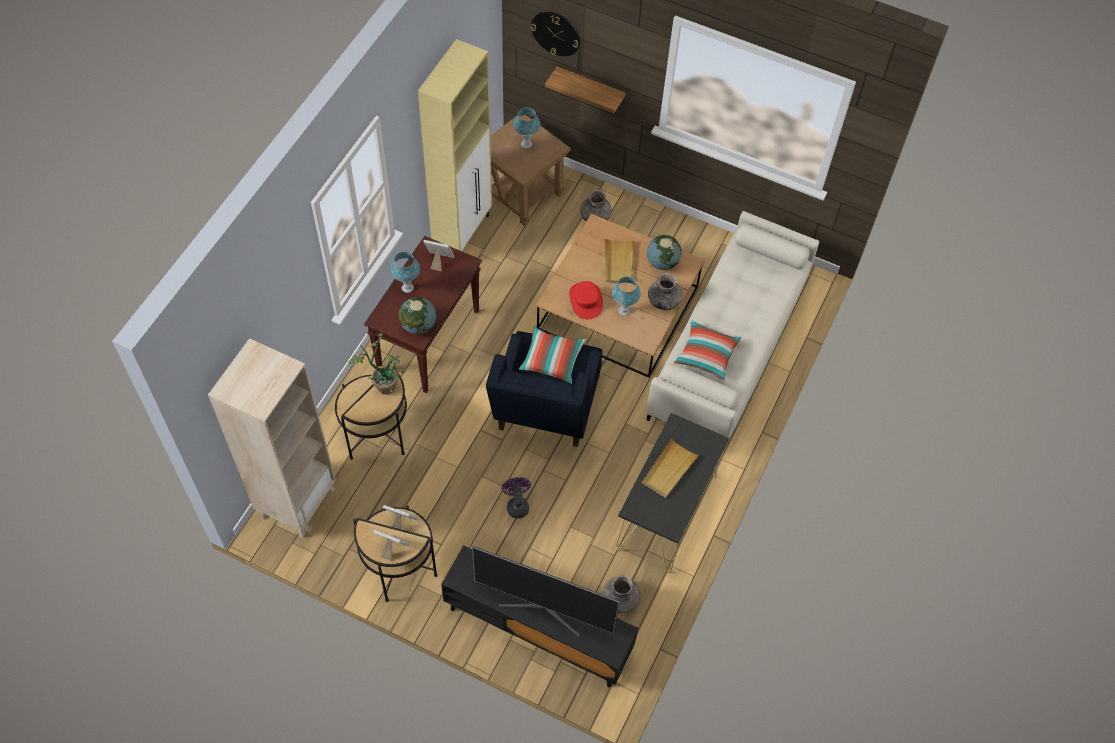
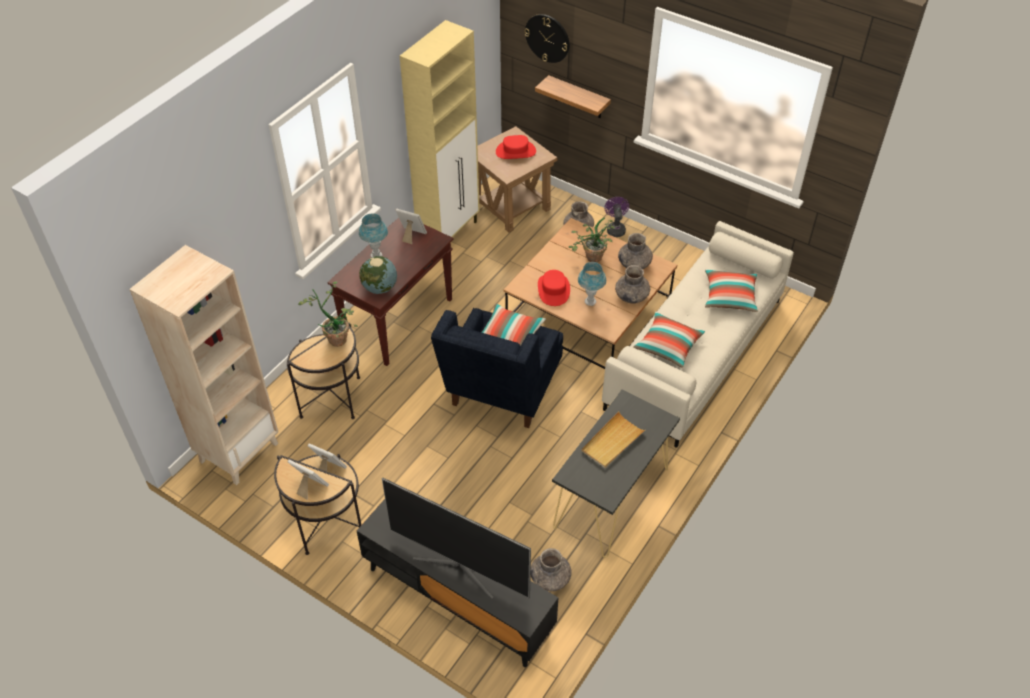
camera: 10 degrees right, 10 degrees down
purple fan [502,477,531,518] -> purple fan moved to [604,197,629,237]
blue table lamp [513,107,540,148] -> red hat [496,135,536,159]
beige tray [605,238,634,282] -> potted plant [569,218,615,262]
globe [647,235,682,270] -> grey vase [618,233,653,269]
none -> pillow [705,269,758,312]

